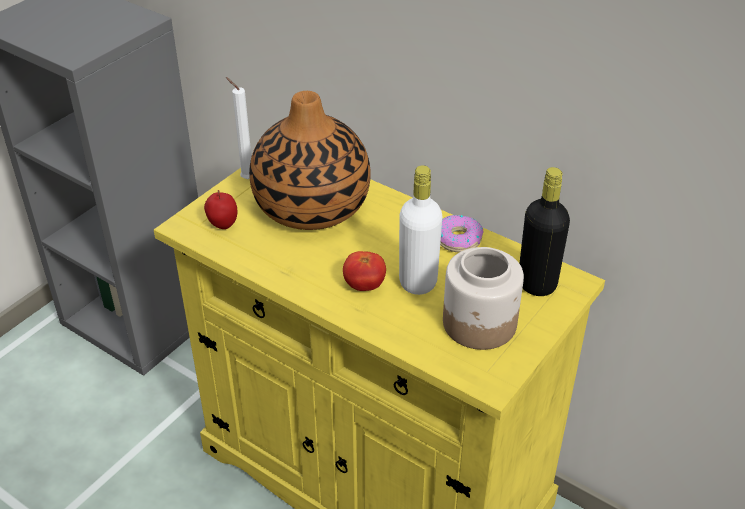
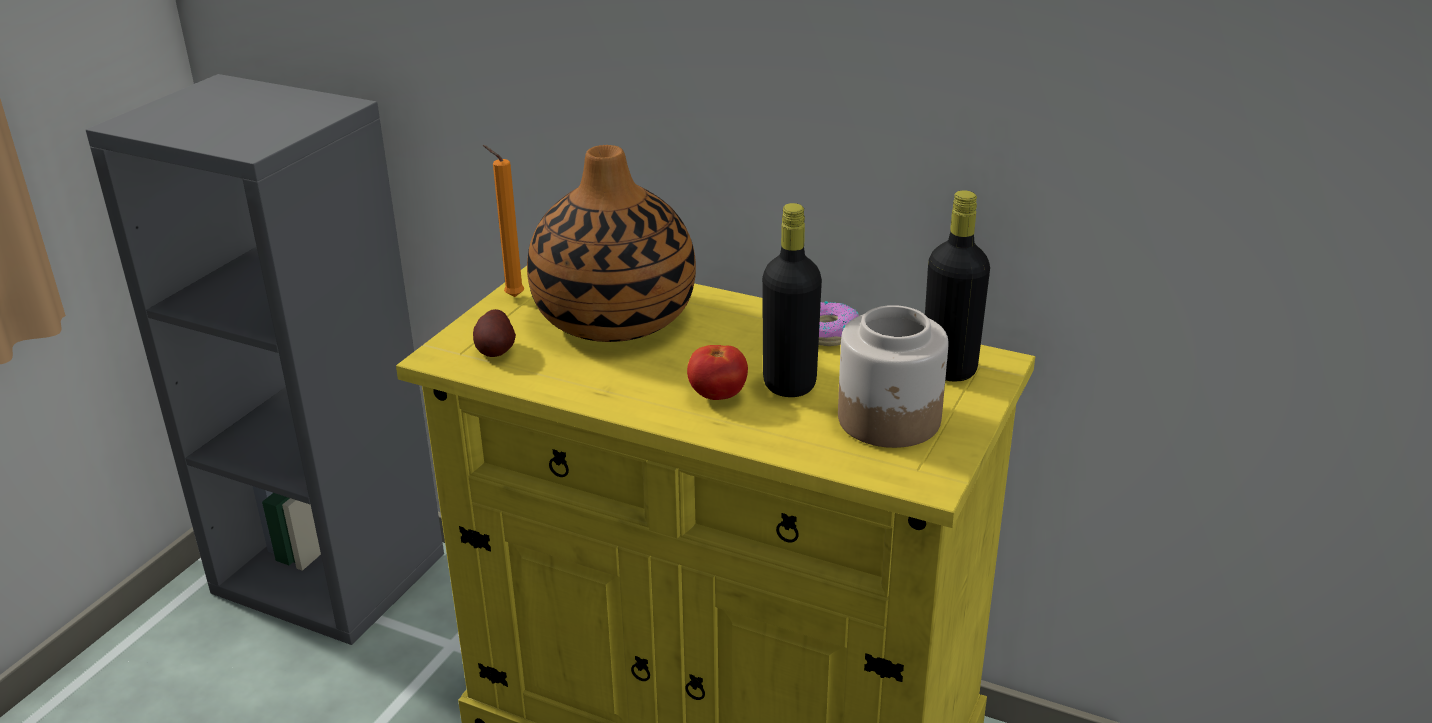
camera: 10 degrees left, 10 degrees down
apple [204,190,237,229] -> potato [473,309,516,357]
white candle [226,77,251,179] -> orange candle [483,145,524,297]
white bottle [399,165,442,295] -> black bottle [762,203,822,397]

